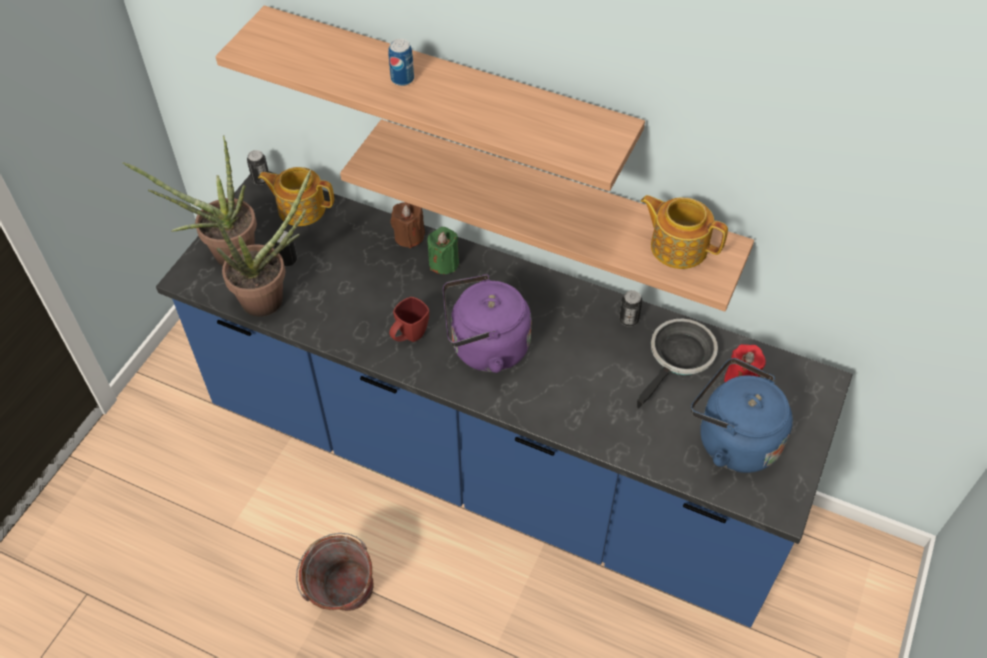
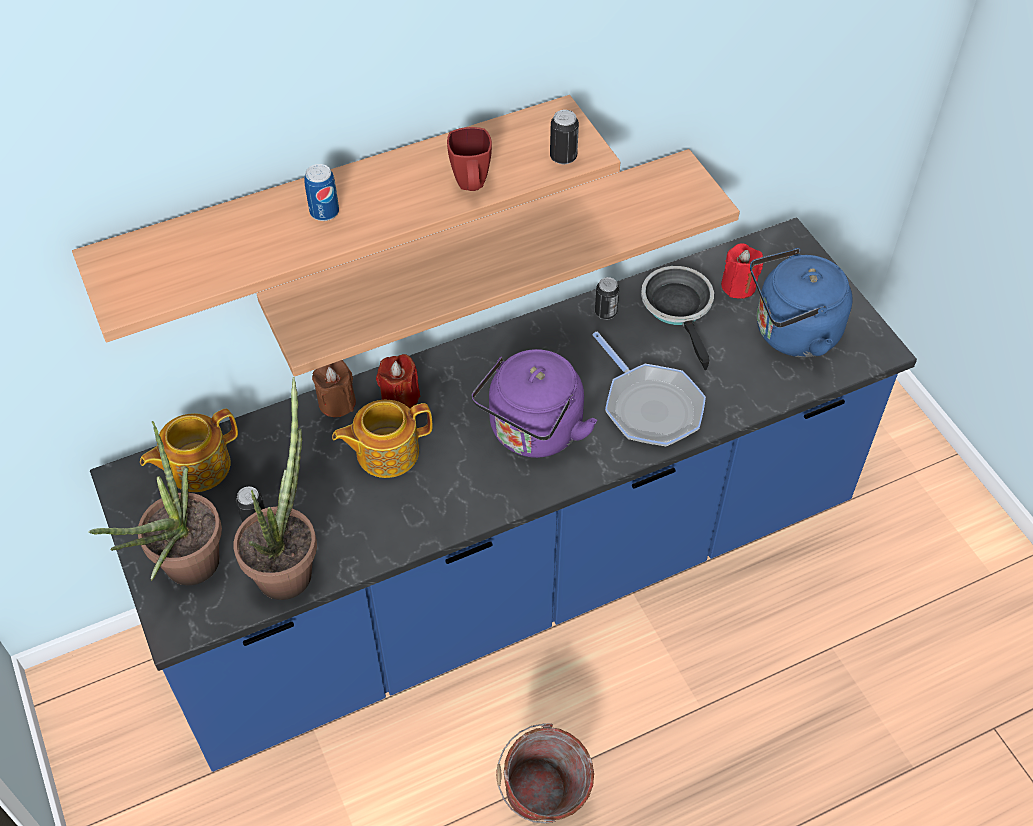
camera: 50 degrees left, 0 degrees up
can [247,150,269,185] -> can moved to [550,110,579,164]
red mug [389,297,429,342] -> red mug moved to [447,127,492,191]
green candle [427,227,459,274] -> red candle [376,354,420,409]
teapot [641,195,728,269] -> teapot moved to [332,400,432,478]
none -> frying pan [592,332,706,447]

